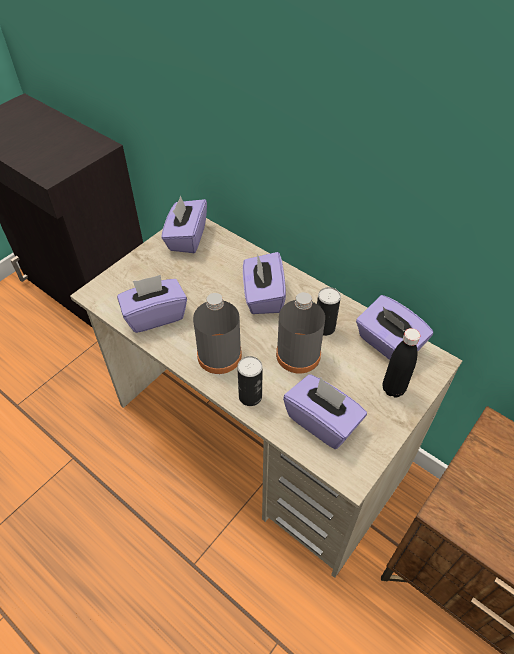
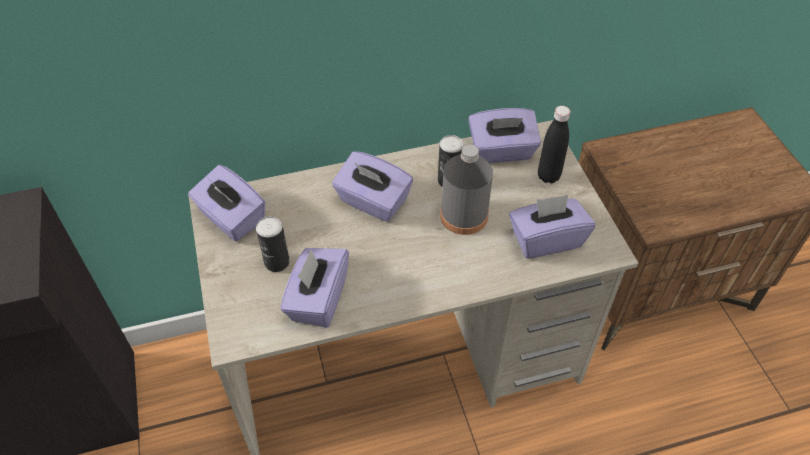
camera: 55 degrees left, 0 degrees up
grey bottle [193,293,242,374] -> none
can [237,356,263,406] -> can moved to [256,216,290,272]

